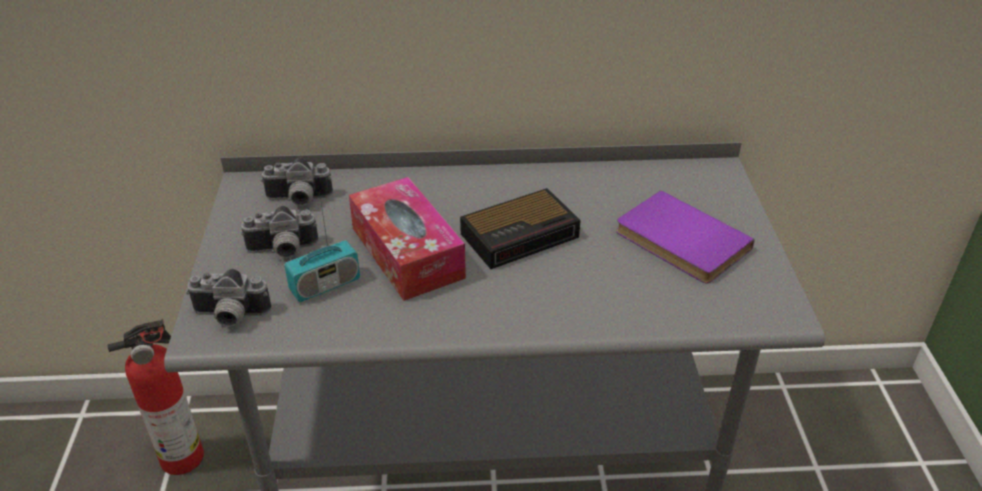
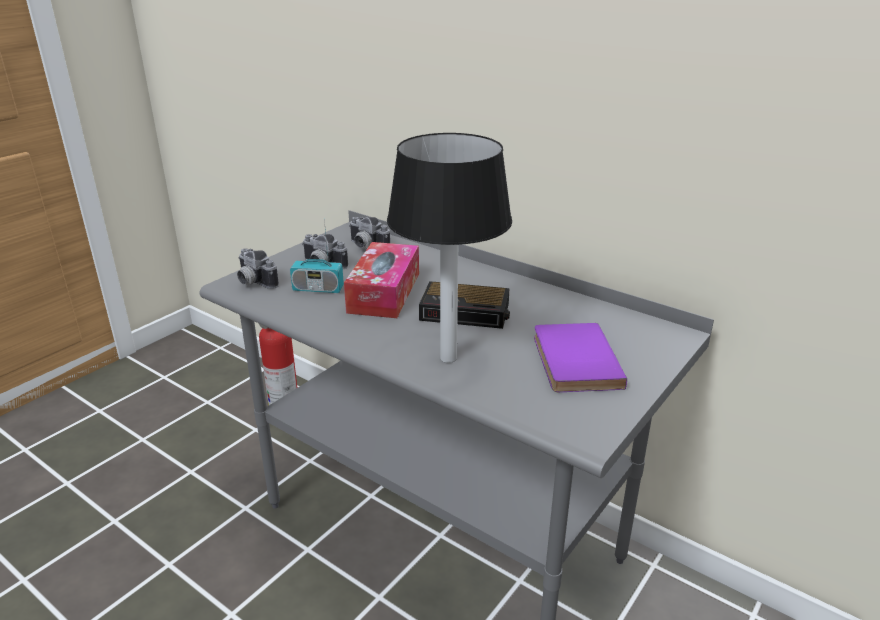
camera: 40 degrees right, 10 degrees down
none -> table lamp [387,133,512,363]

